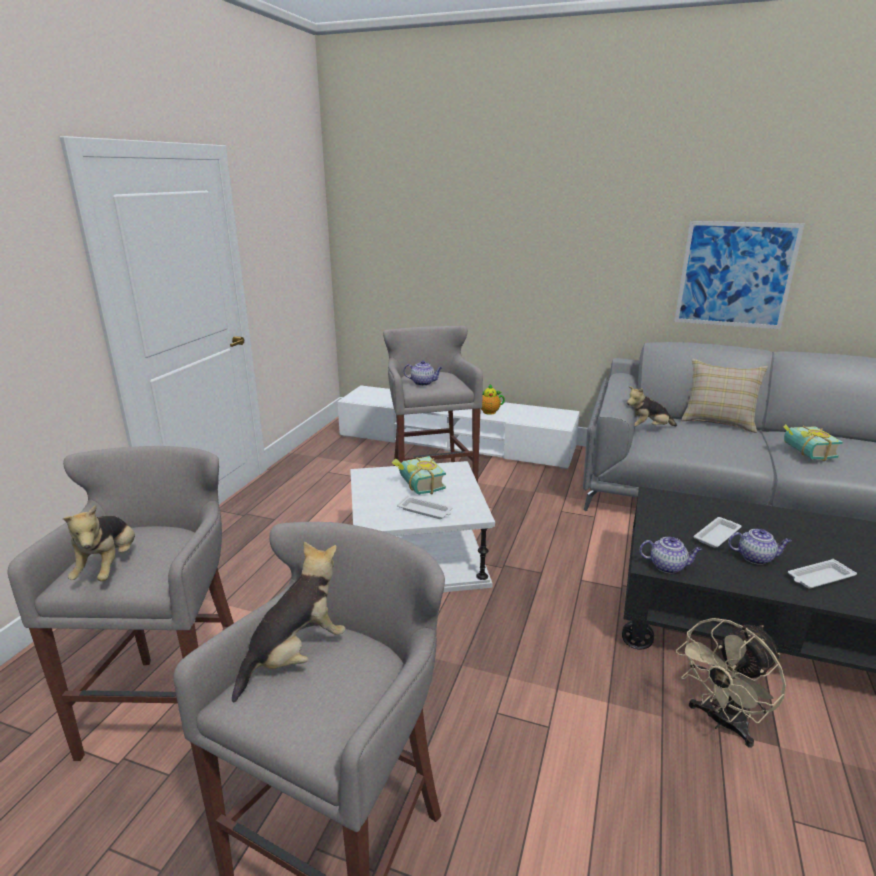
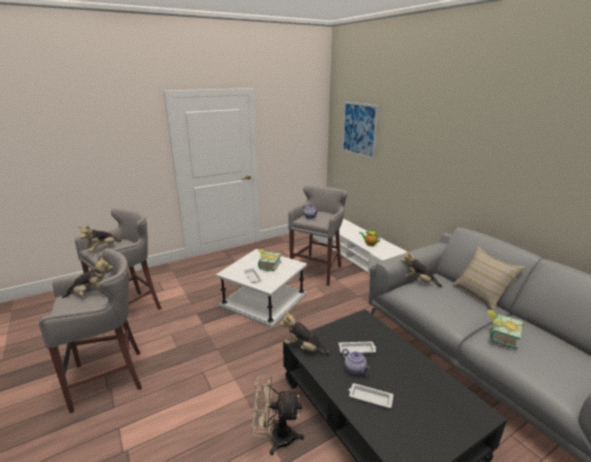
camera: 40 degrees right, 0 degrees up
teapot [639,537,702,573] -> plush toy [279,311,331,355]
picture [674,221,804,329] -> picture moved to [342,101,379,159]

